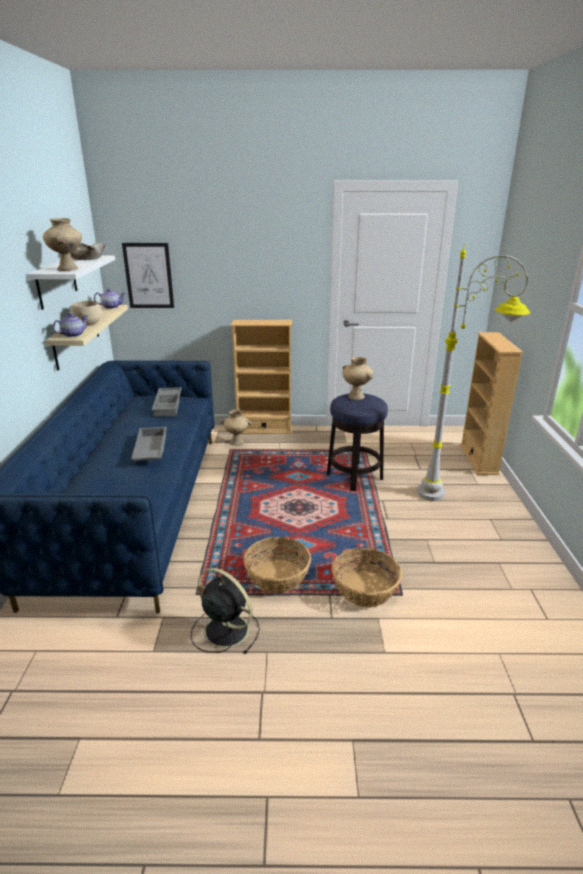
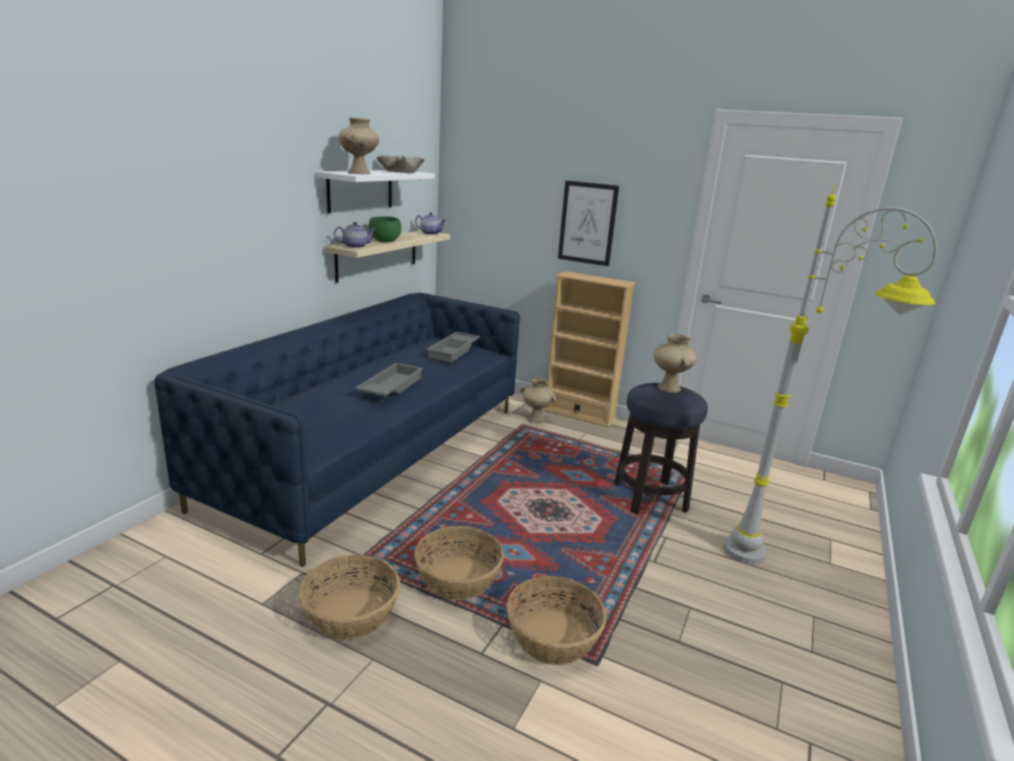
camera: 25 degrees right, 5 degrees down
beige bowl [69,301,102,326] -> green bowl [369,216,401,243]
picture [122,243,174,308] -> picture moved to [558,181,619,266]
black fan [191,568,260,654] -> basket [299,555,400,640]
beige bookcase [460,332,523,475] -> none

